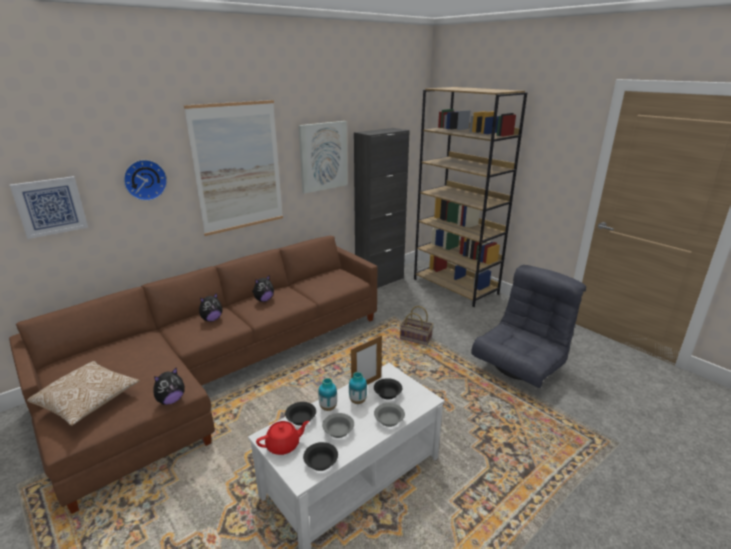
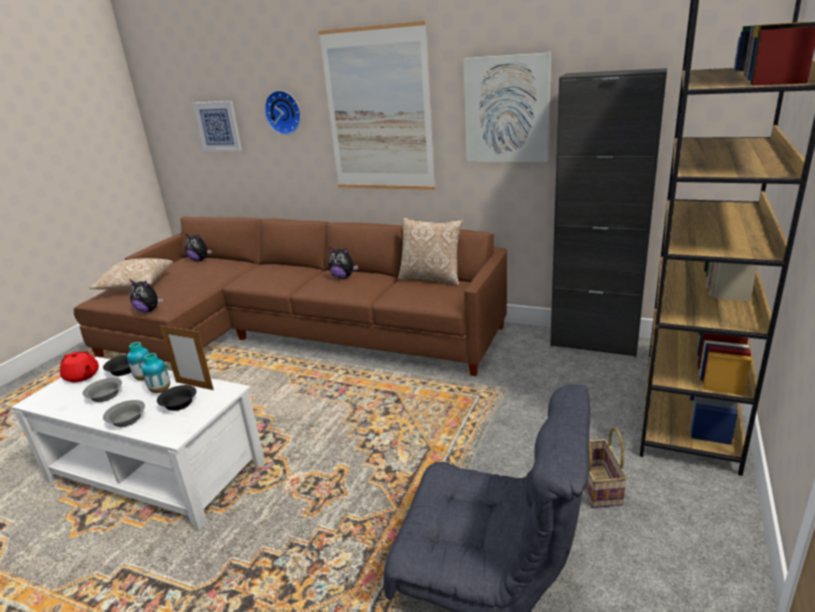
camera: 65 degrees right, 0 degrees up
plush toy [199,293,222,322] -> plush toy moved to [185,233,212,261]
black bowl [303,442,338,471] -> none
basket [400,306,433,345] -> basket moved to [584,427,627,508]
none -> pillow [398,218,463,286]

